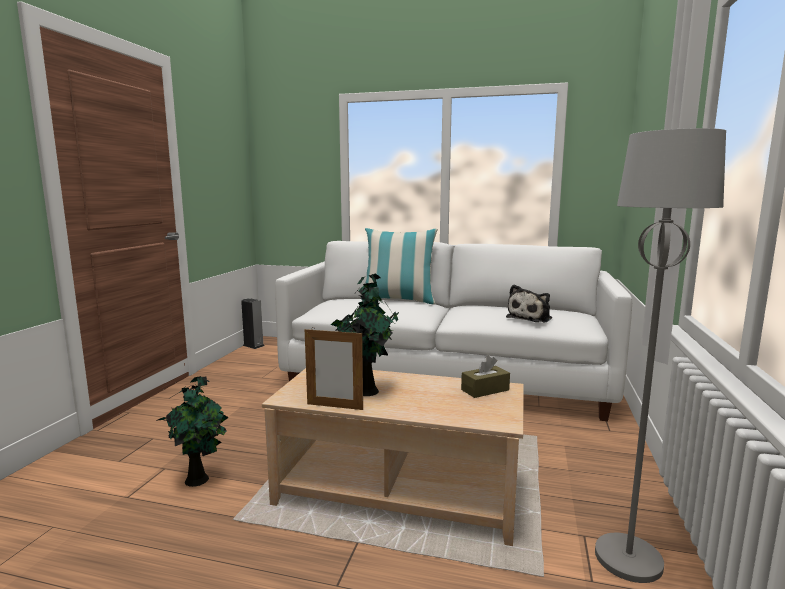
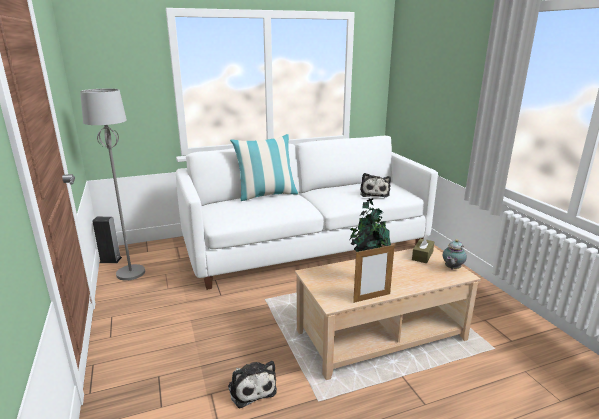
camera: 35 degrees left, 10 degrees up
potted plant [156,376,229,487] -> plush toy [228,361,277,408]
grey floor lamp [595,128,726,583] -> grey floor lamp moved to [80,89,145,281]
none -> teapot [443,239,467,270]

